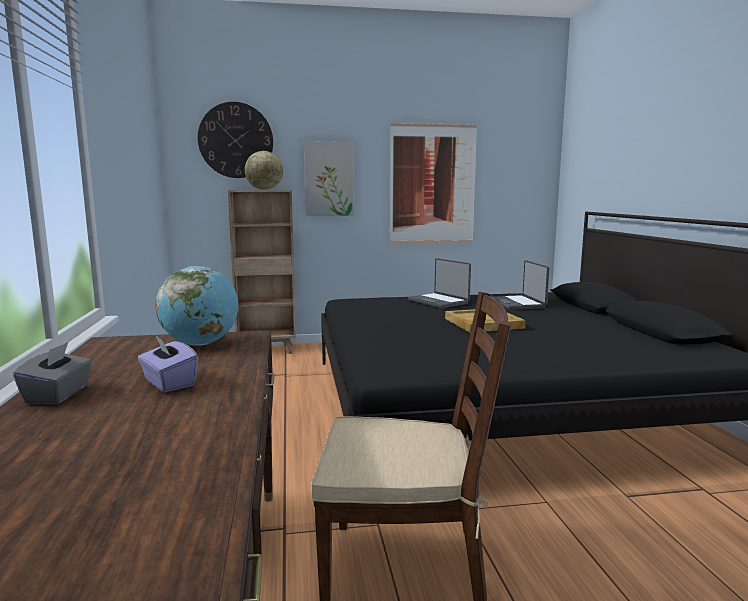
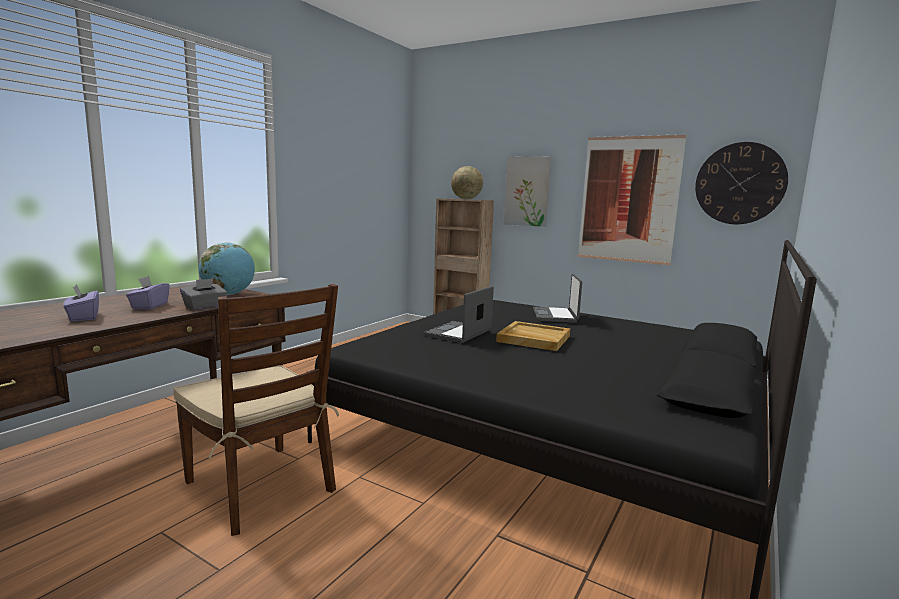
camera: 40 degrees right, 0 degrees up
grey tissue box [13,342,92,404] -> grey tissue box moved to [180,279,227,310]
wall clock [198,102,273,178] -> wall clock moved to [695,142,788,224]
laptop [492,260,549,310] -> laptop moved to [424,286,494,343]
none -> purple tissue box [63,284,99,321]

